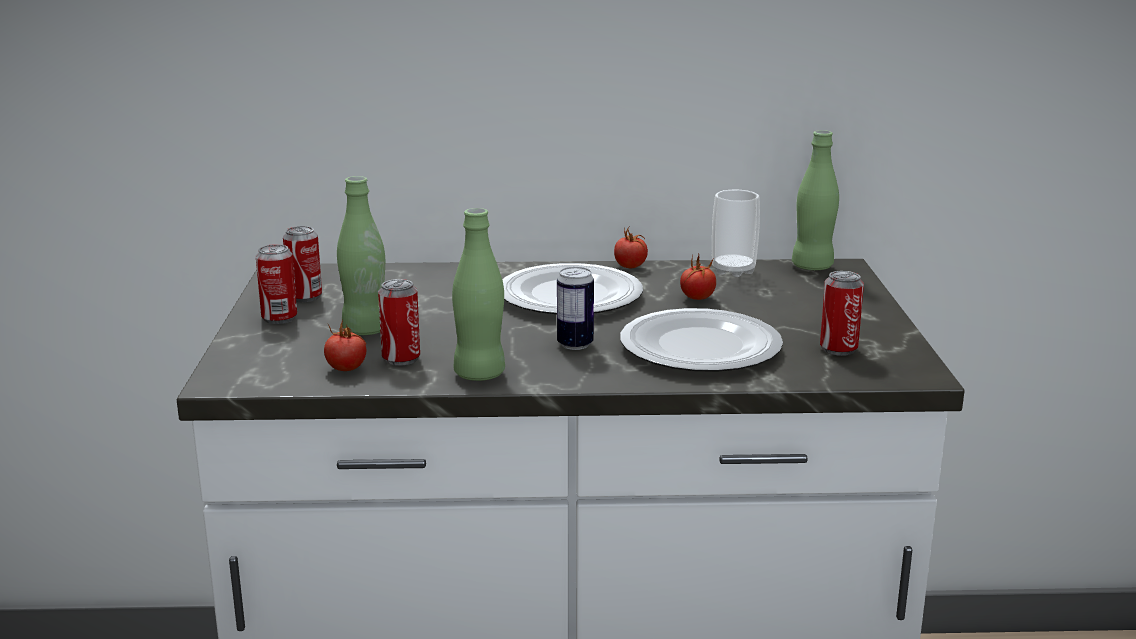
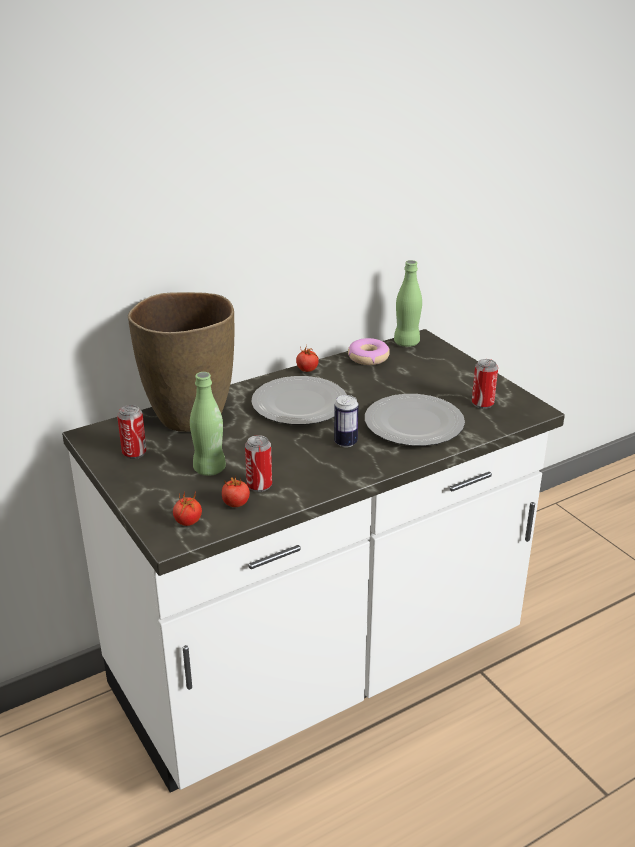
camera: 30 degrees left, 10 degrees up
can [256,244,297,324] -> none
green bottle [452,208,505,381] -> none
tomato [680,254,716,300] -> tomato moved to [173,491,202,526]
cup [712,190,760,277] -> donut [348,338,390,365]
none -> brown vase [128,292,234,432]

